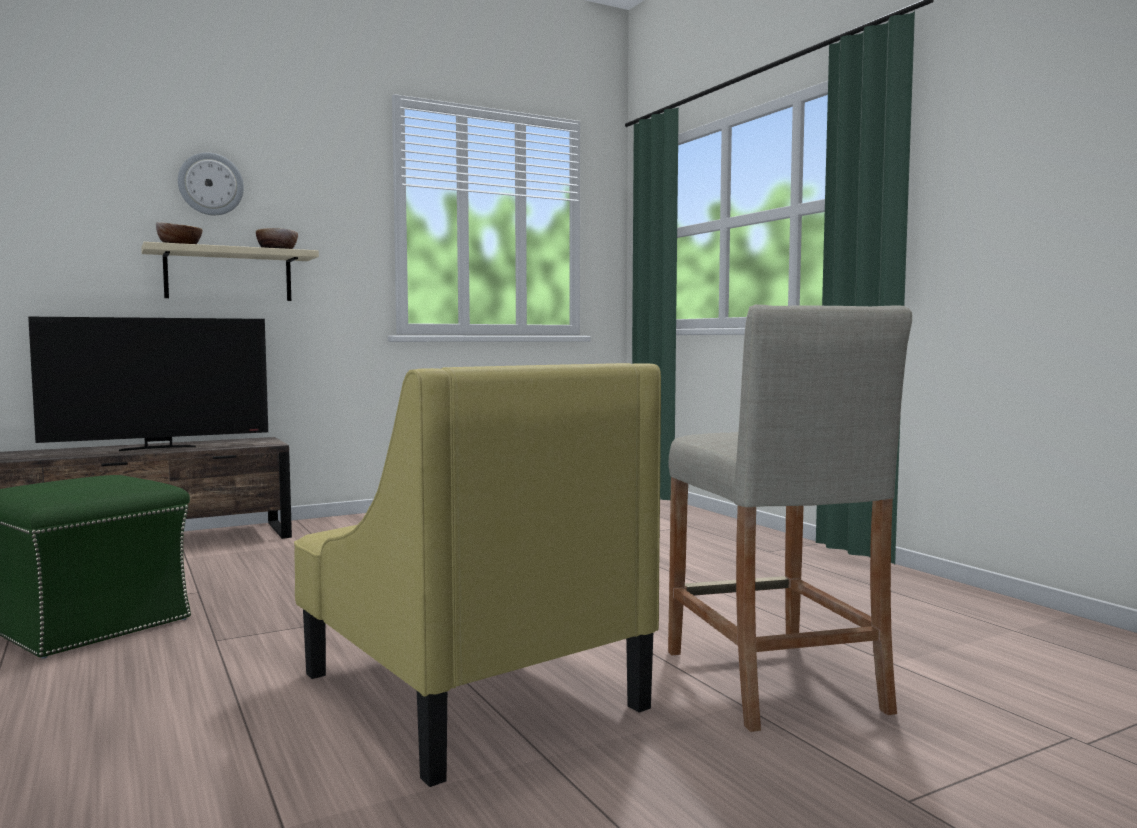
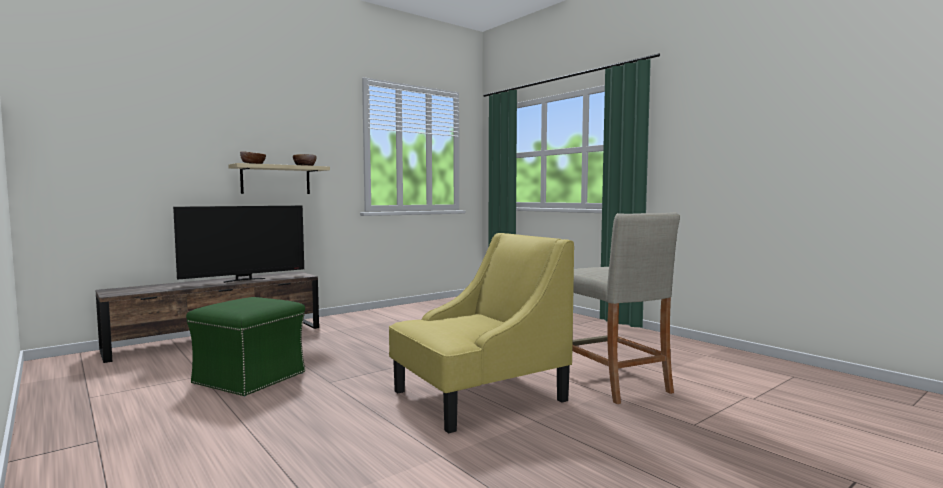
camera: 10 degrees left, 0 degrees up
wall clock [178,152,244,215] -> none
yellow armchair [294,363,661,787] -> yellow armchair turned 75 degrees counterclockwise [389,233,574,434]

